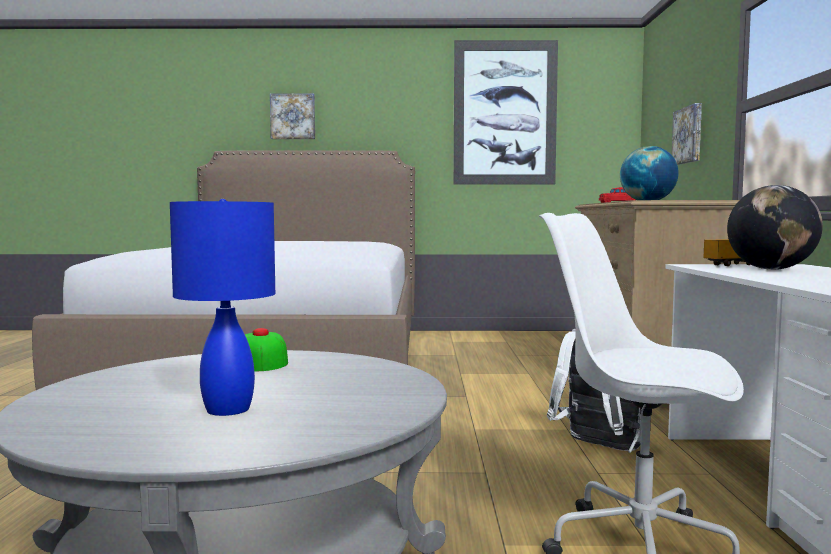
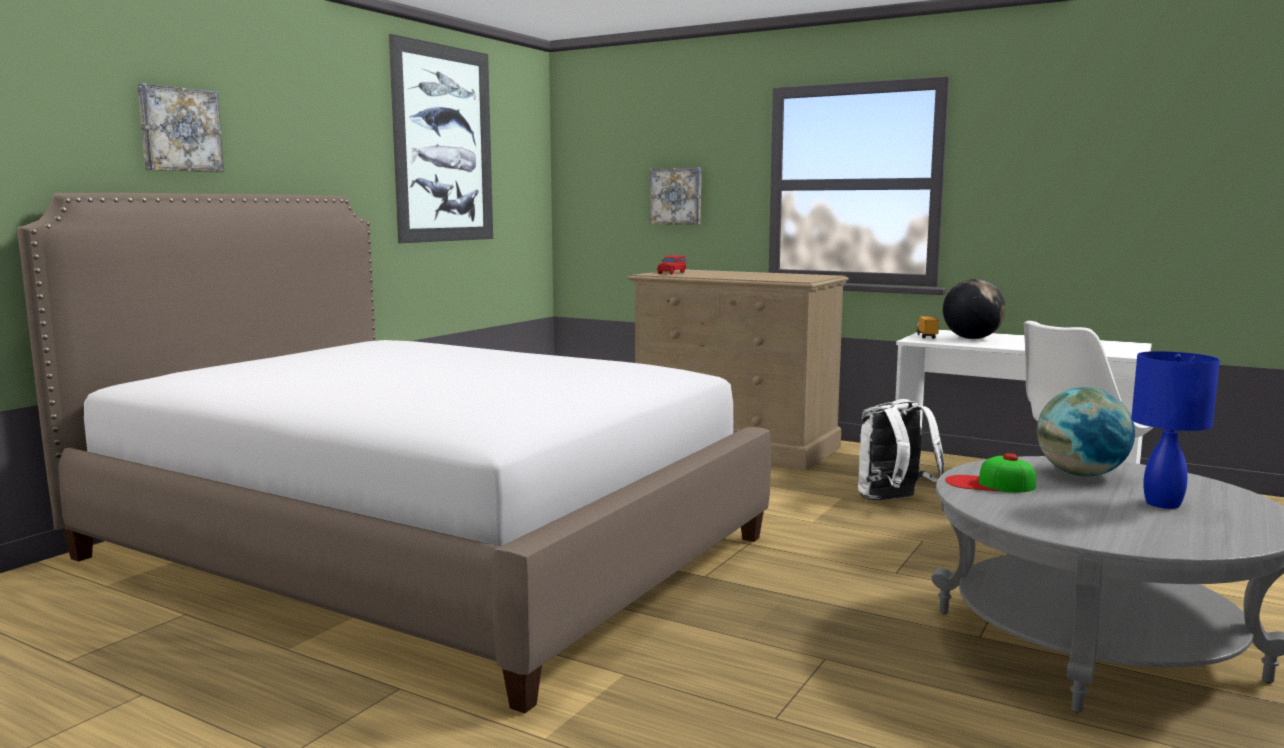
camera: 60 degrees left, 5 degrees up
globe [620,146,679,200] -> globe moved to [1037,387,1135,477]

